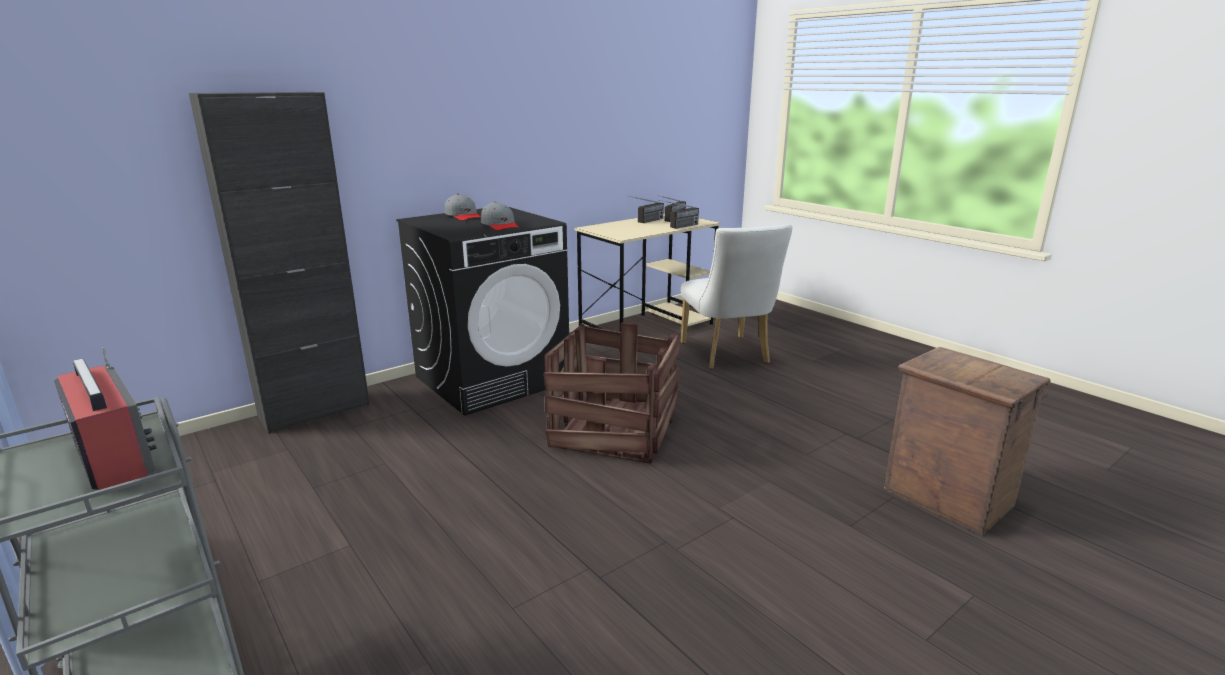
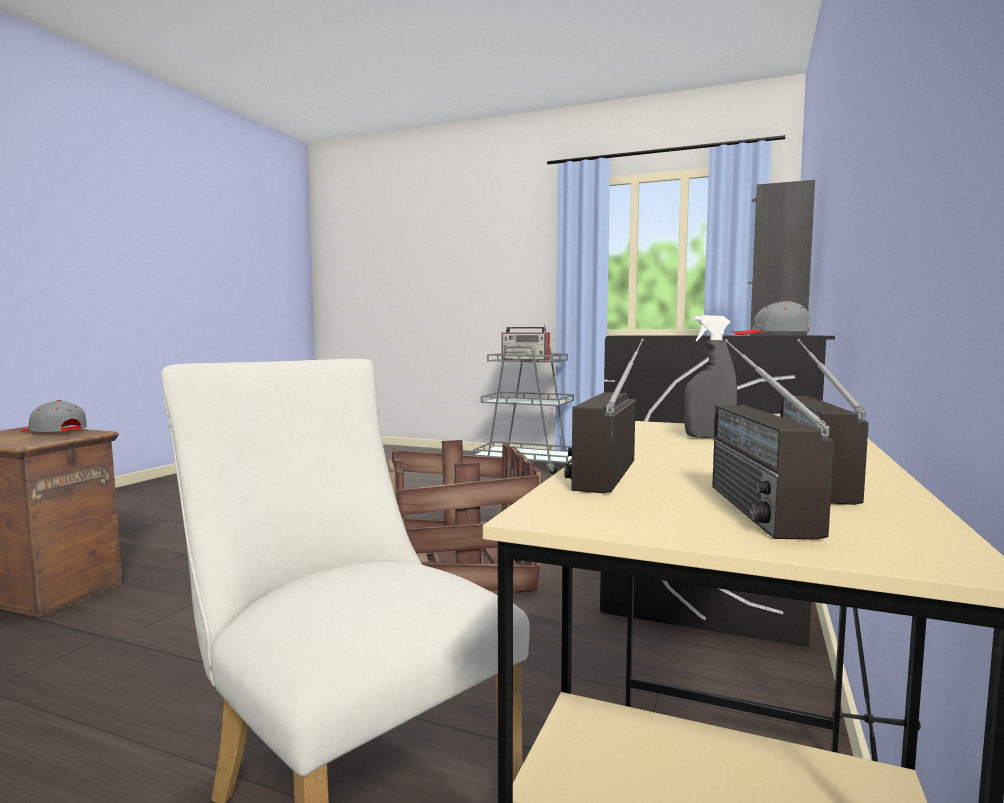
camera: 150 degrees right, 15 degrees down
grey cap [481,202,519,230] -> grey cap moved to [21,400,87,432]
none -> grey spray bottle [684,315,737,438]

